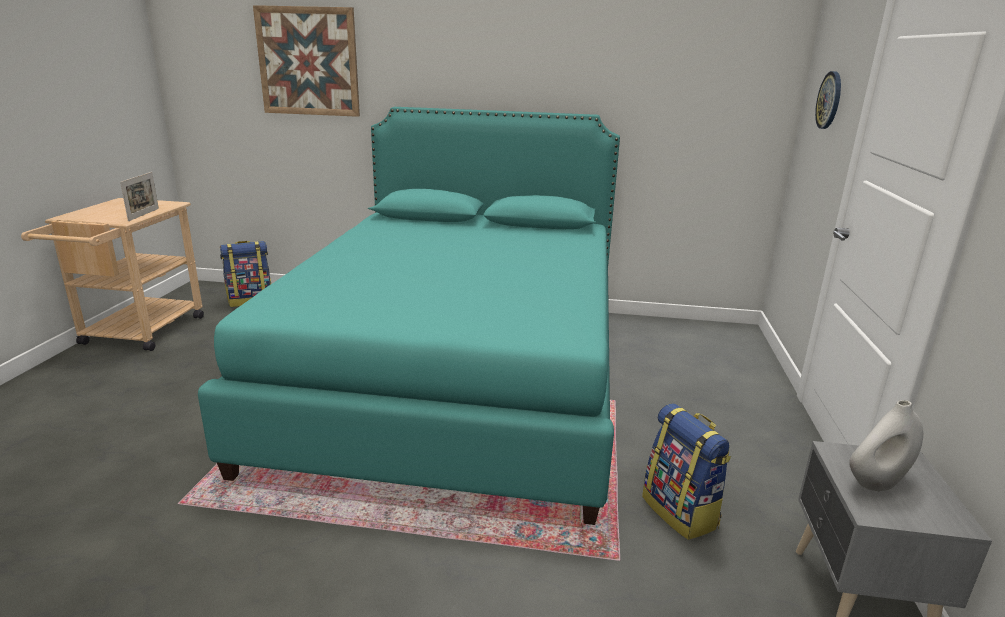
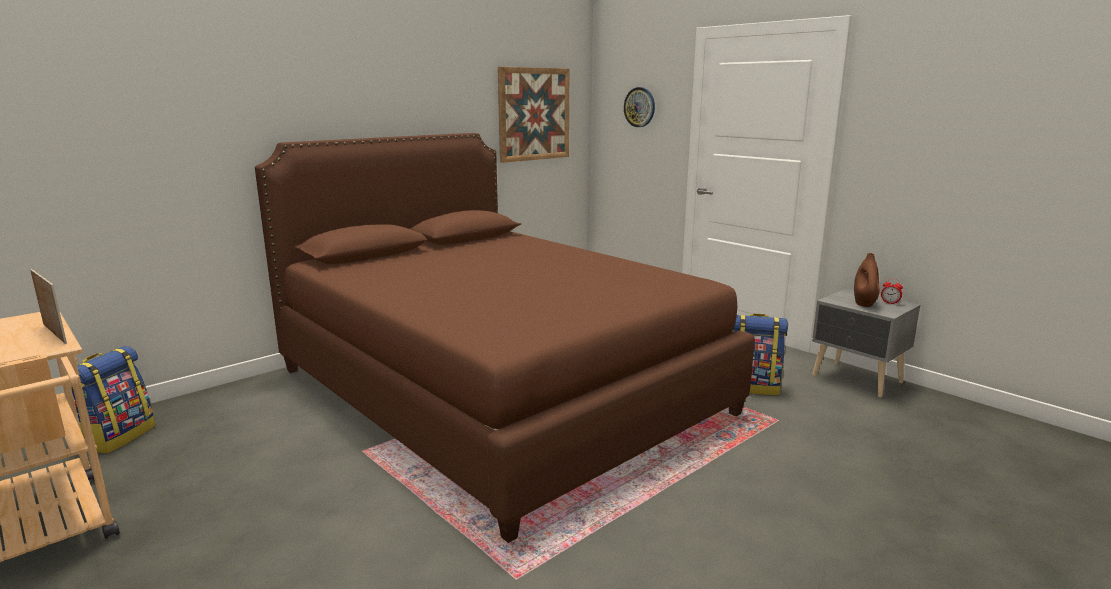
camera: 50 degrees left, 5 degrees down
turquoise bed [198,107,620,525] -> brown bed [255,133,755,543]
picture [253,5,360,117] -> picture moved to [498,67,569,163]
white vase [849,400,923,491] -> brown vase [854,253,880,307]
none -> alarm clock [881,279,903,305]

